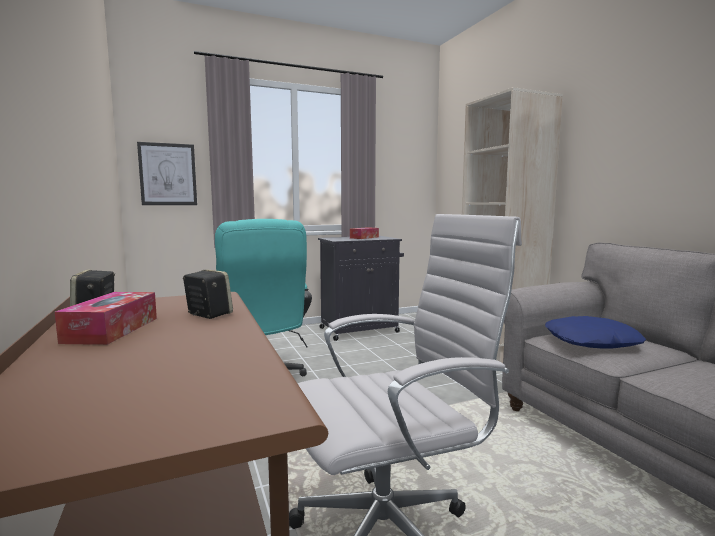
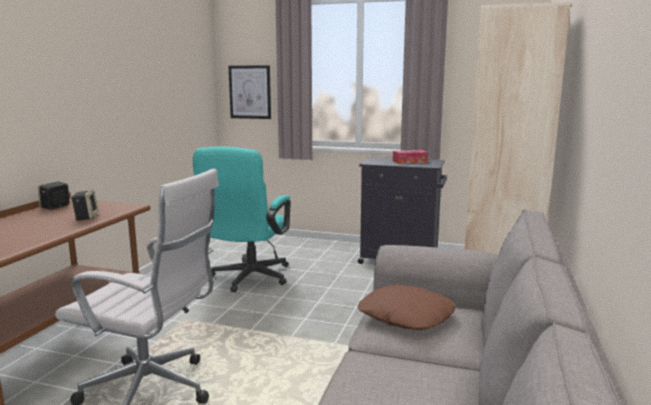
camera: 40 degrees right, 5 degrees up
tissue box [55,292,157,345] -> none
blue pillow [545,316,646,348] -> brown pillow [358,285,456,330]

